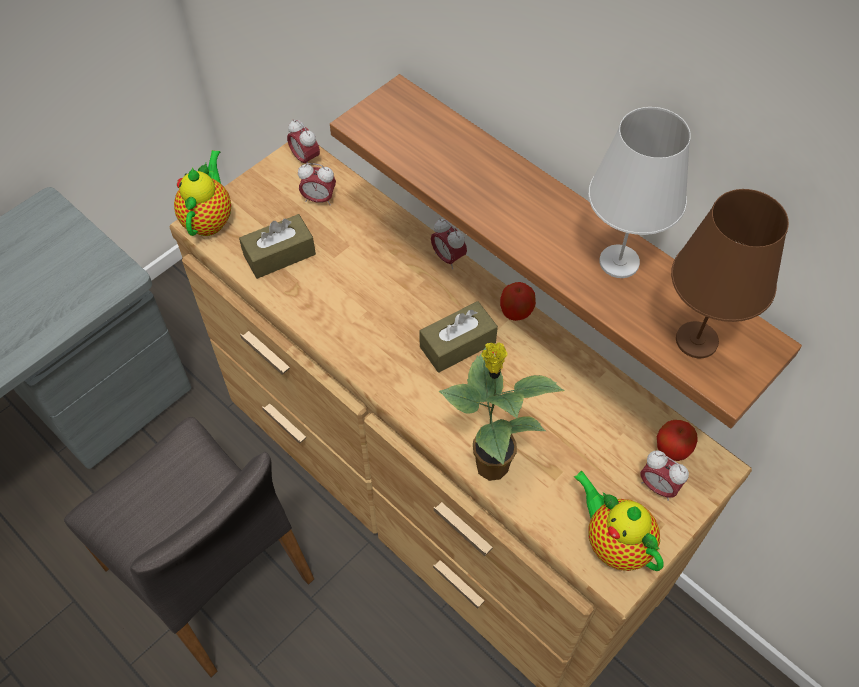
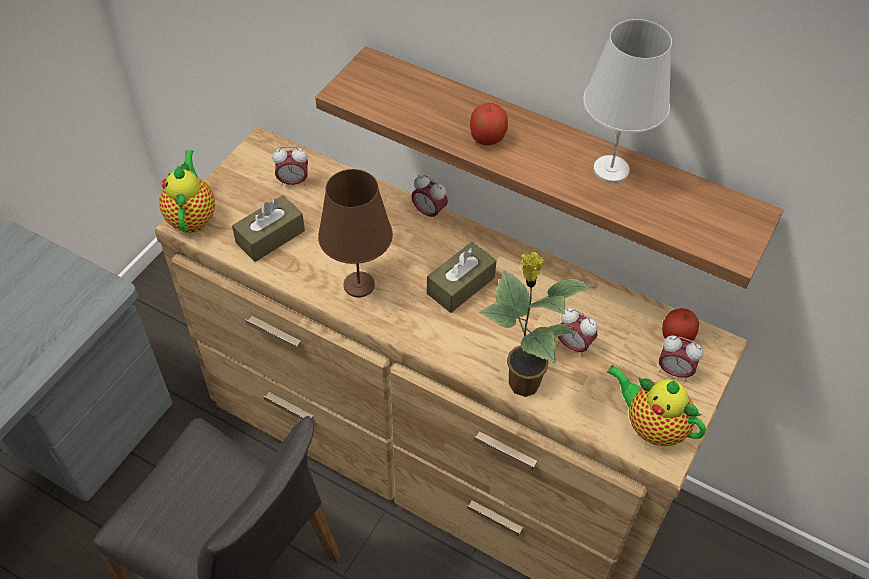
camera: 15 degrees left, 5 degrees down
alarm clock [287,119,320,163] -> alarm clock moved to [558,308,598,357]
apple [500,282,536,321] -> apple moved to [470,103,508,145]
brown table lamp [671,189,789,358] -> brown table lamp moved to [318,169,393,297]

